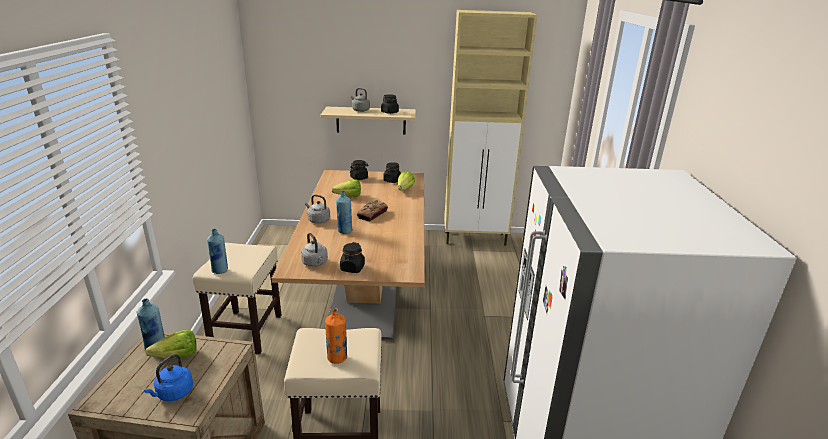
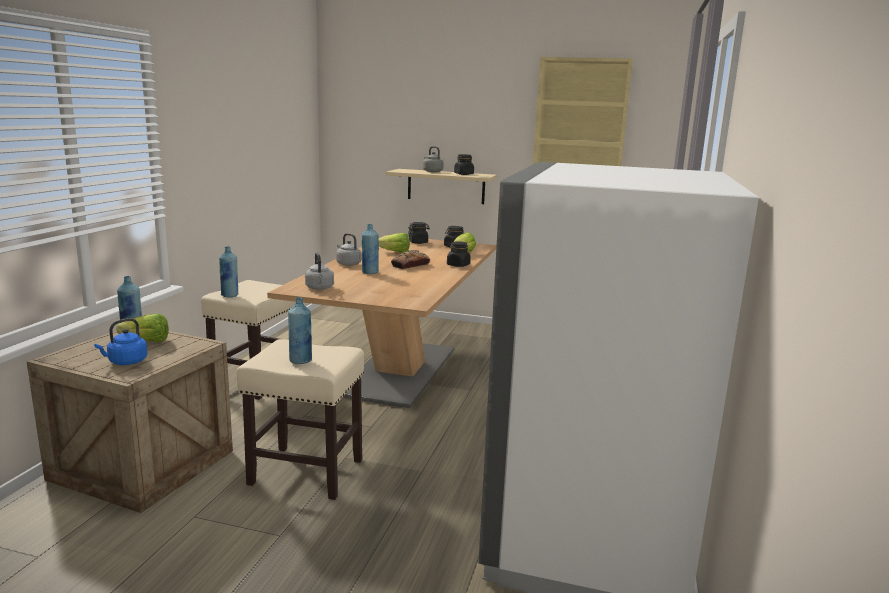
camera: 15 degrees right, 10 degrees down
orange bottle [325,308,347,364] -> blue bottle [288,297,312,364]
black jar [340,242,365,273] -> black jar moved to [447,241,471,267]

